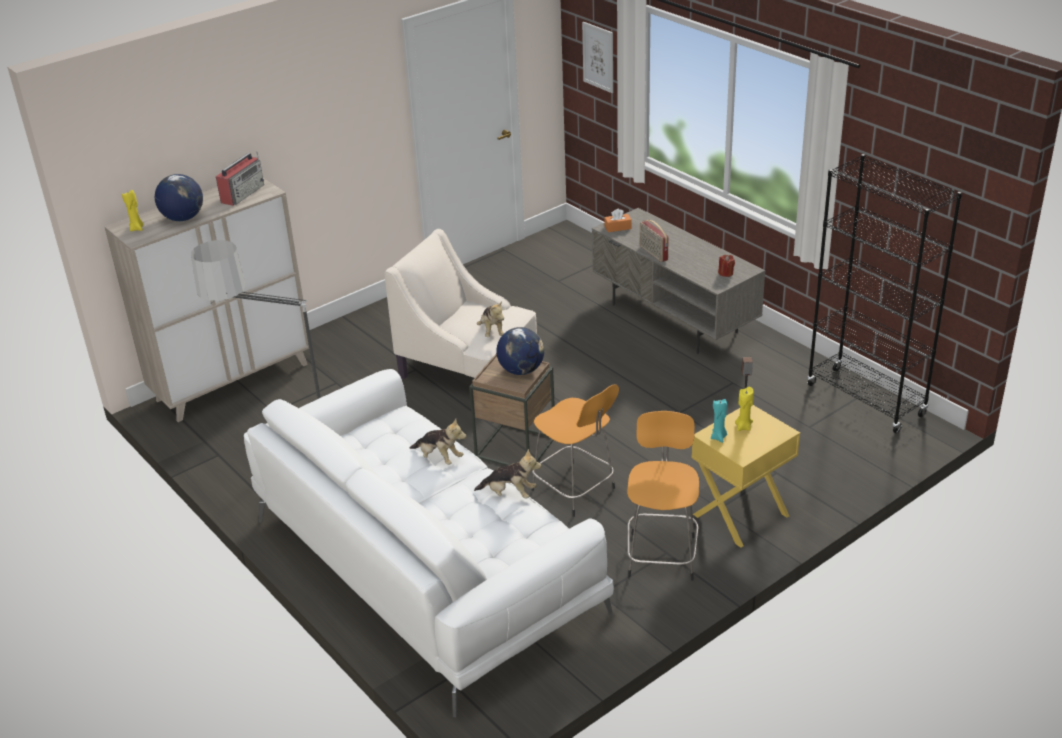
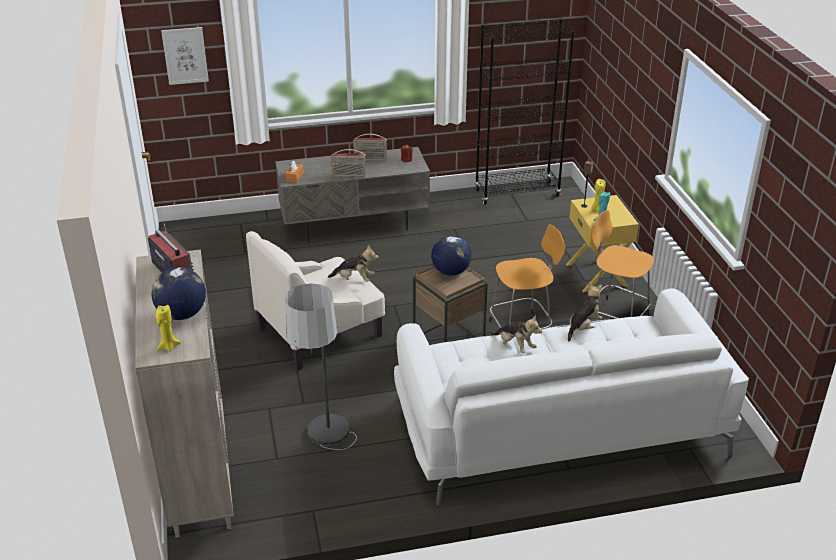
camera: 65 degrees left, 0 degrees up
plush toy [410,419,467,465] -> plush toy turned 75 degrees clockwise [491,314,542,354]
none -> radio [353,134,387,161]

